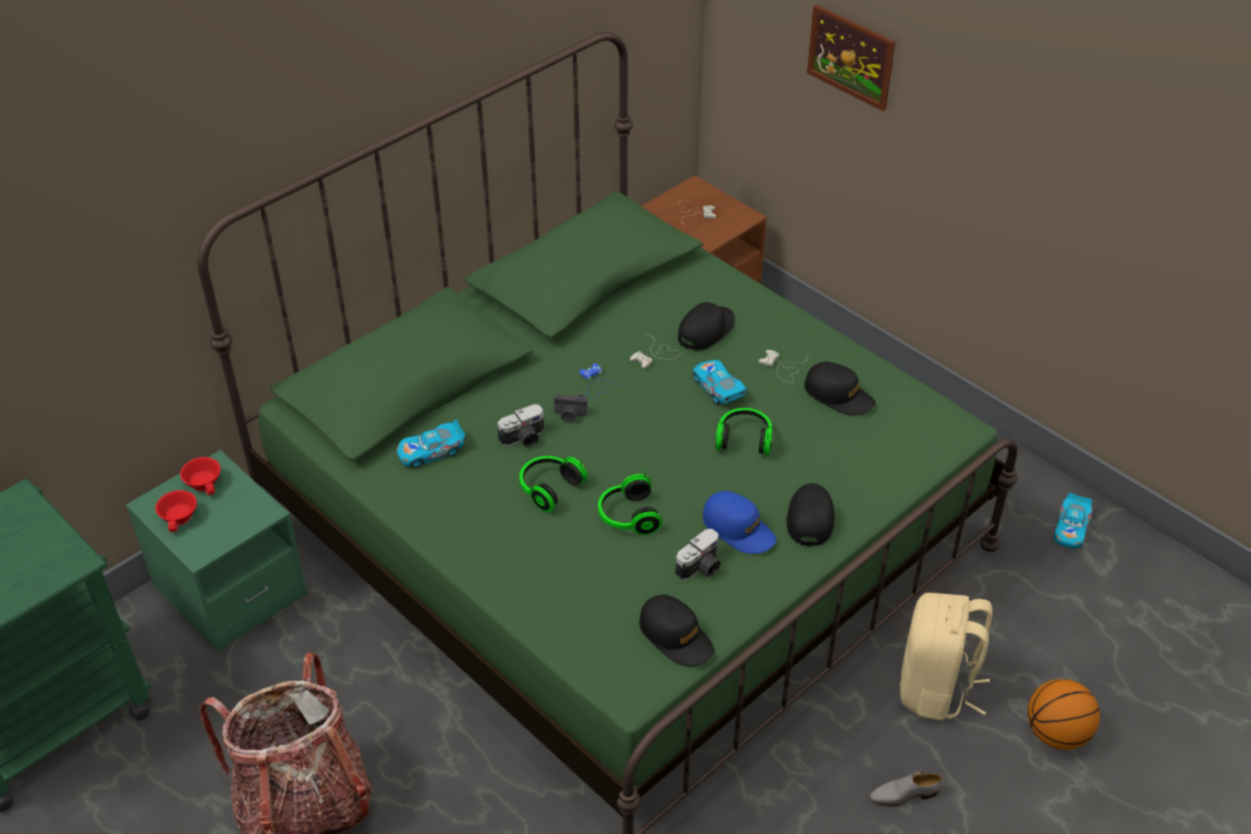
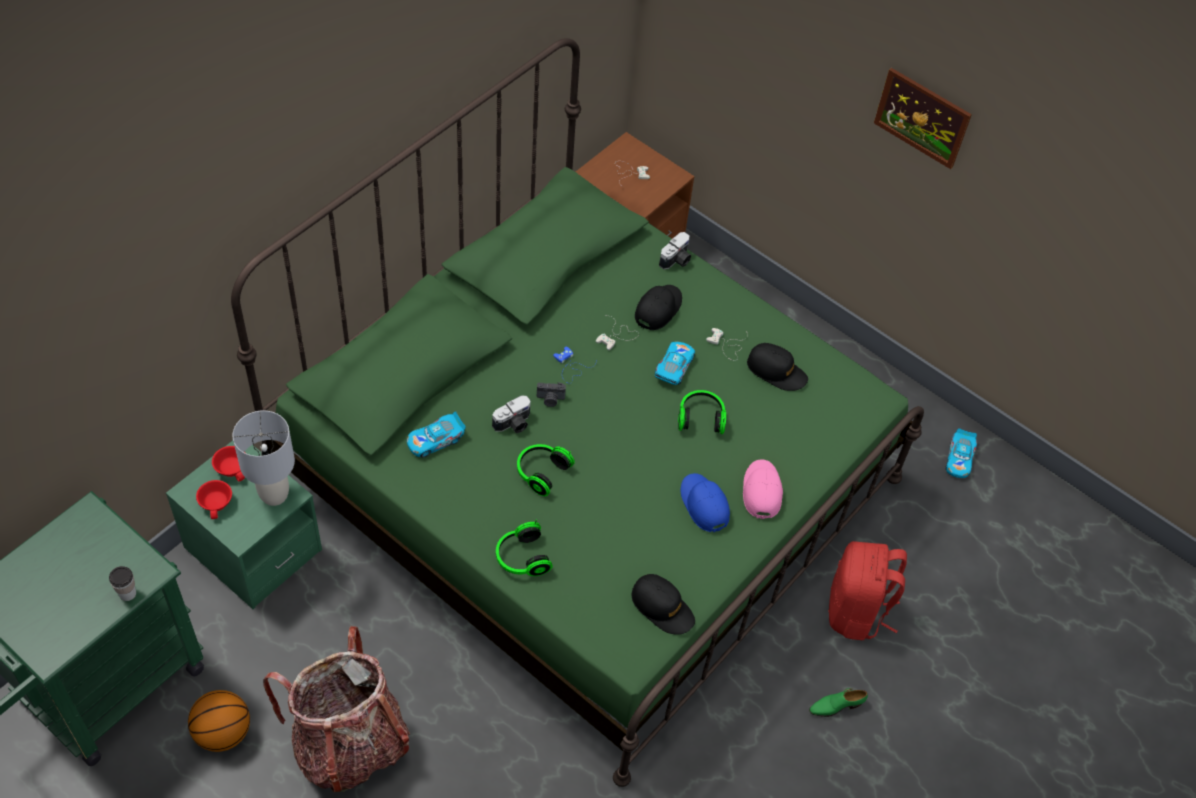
camera: 10 degrees left, 10 degrees up
headphones [598,470,662,535] -> headphones moved to [496,519,553,576]
camera [675,529,721,580] -> camera moved to [659,232,691,269]
toy car [693,360,747,405] -> toy car turned 60 degrees clockwise [655,341,695,385]
blue cap [703,491,776,554] -> blue cap turned 150 degrees counterclockwise [681,473,730,533]
black cap [787,483,835,546] -> pink cap [743,460,783,519]
picture [807,4,895,111] -> picture moved to [874,68,972,169]
grey shoe [869,772,943,807] -> green shoe [809,688,868,717]
beige backpack [900,593,992,720] -> red backpack [828,541,907,640]
basketball [1027,679,1100,750] -> basketball moved to [188,690,250,752]
none -> cup [109,566,136,601]
none -> grey table lamp [232,410,295,506]

